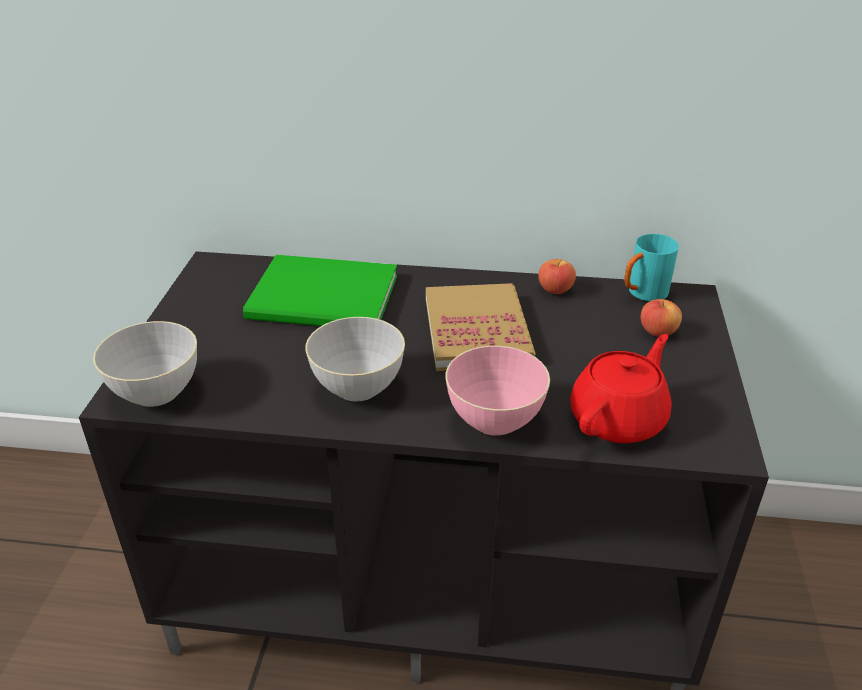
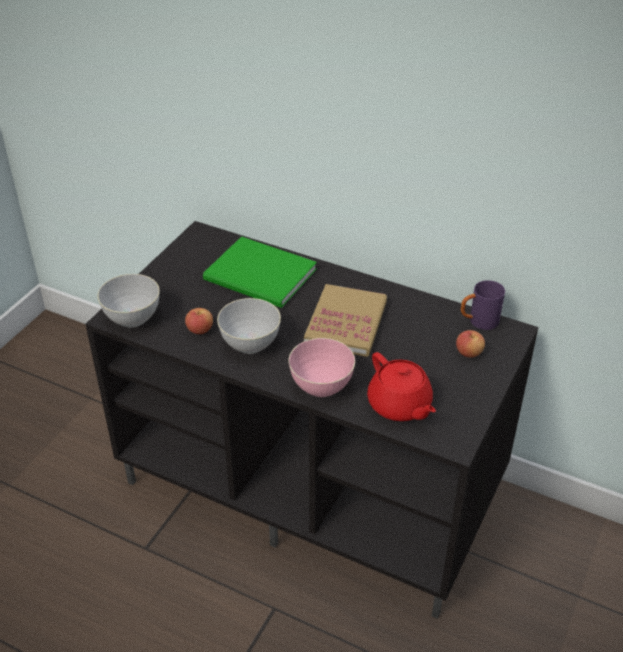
camera: 20 degrees right, 5 degrees up
apple [538,259,576,294] -> apple moved to [185,308,213,334]
red teapot [570,334,672,443] -> red teapot turned 90 degrees clockwise [367,352,436,421]
turquoise mug [624,234,679,301] -> purple mug [461,280,505,330]

